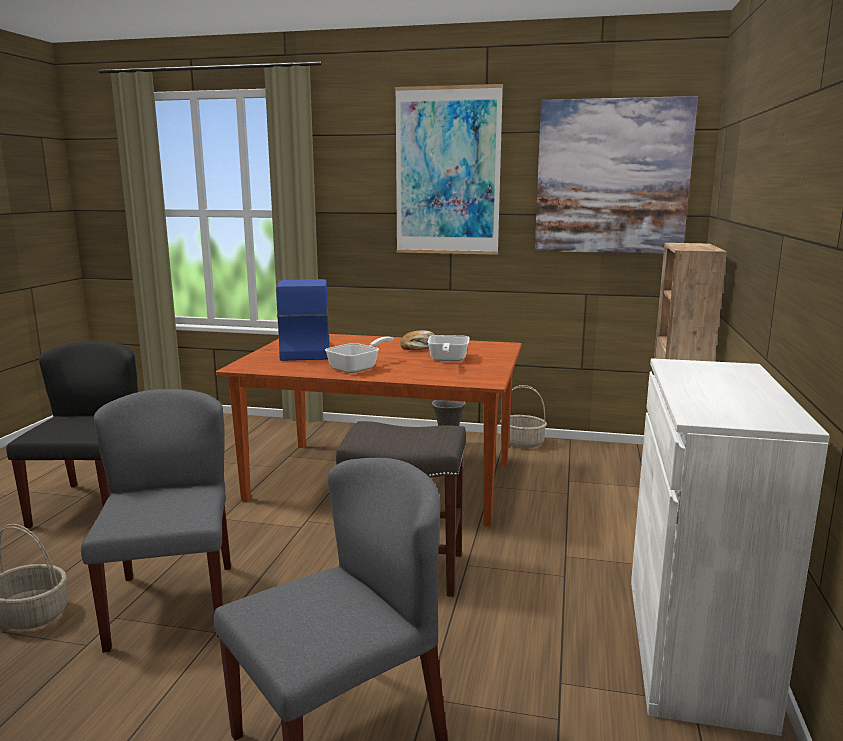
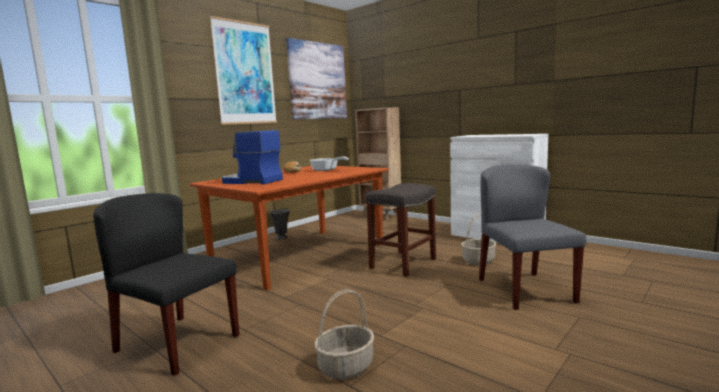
camera: 60 degrees left, 5 degrees down
grey chair [81,389,231,653] -> none
frying pan [325,336,394,373] -> none
basket [500,385,547,448] -> basket moved to [461,214,496,265]

